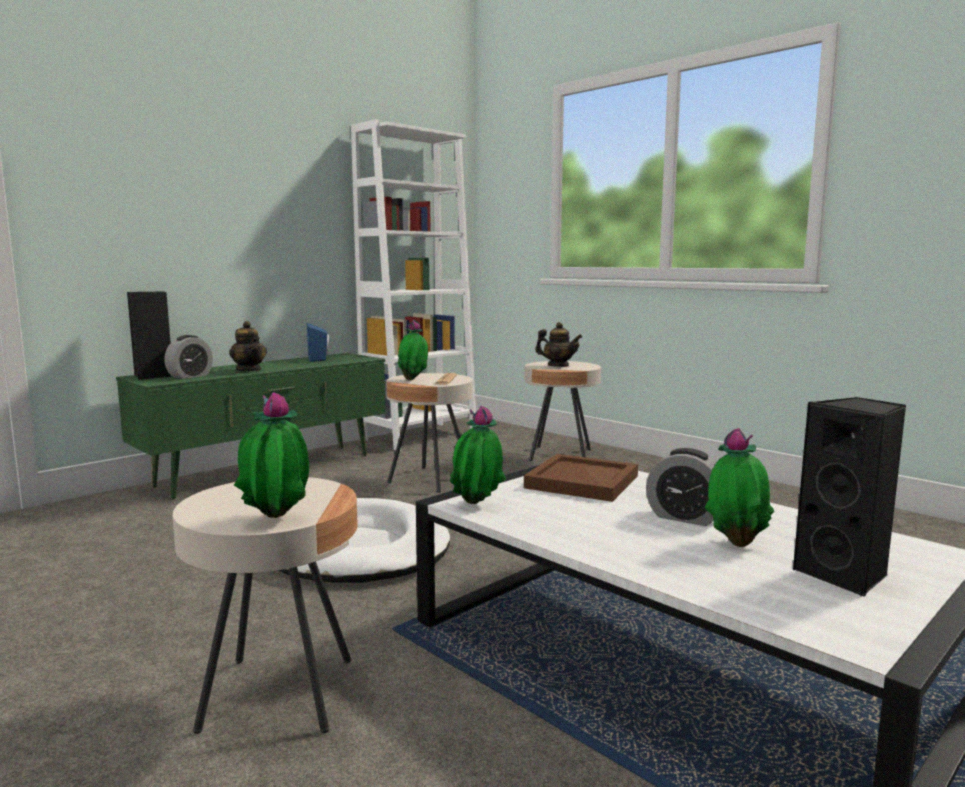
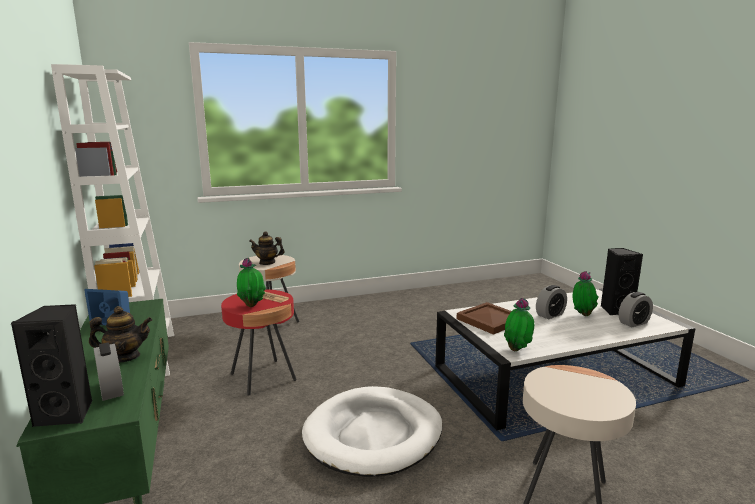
camera: 65 degrees left, 5 degrees up
potted plant [233,392,309,518] -> none
beige side table [386,373,473,493] -> red side table [221,289,297,396]
teapot [535,322,582,367] -> teapot turned 135 degrees counterclockwise [249,231,285,265]
none -> alarm clock [618,292,653,327]

